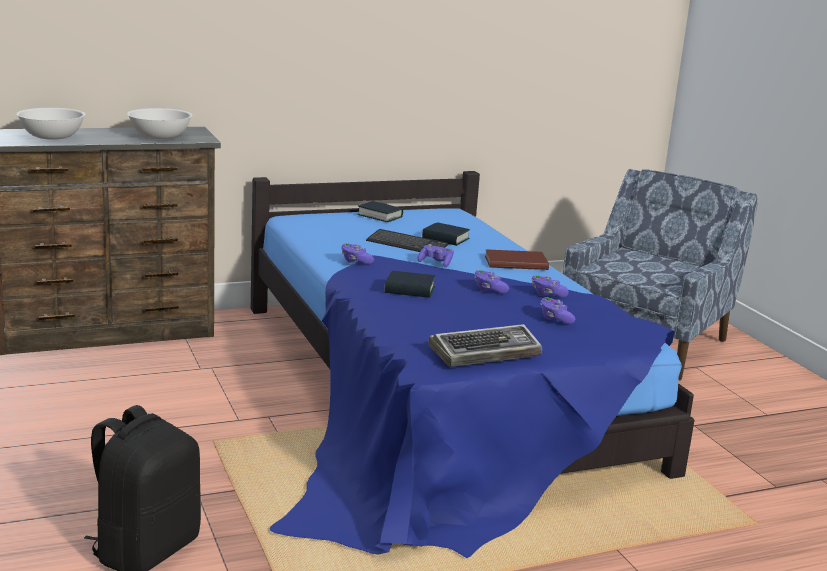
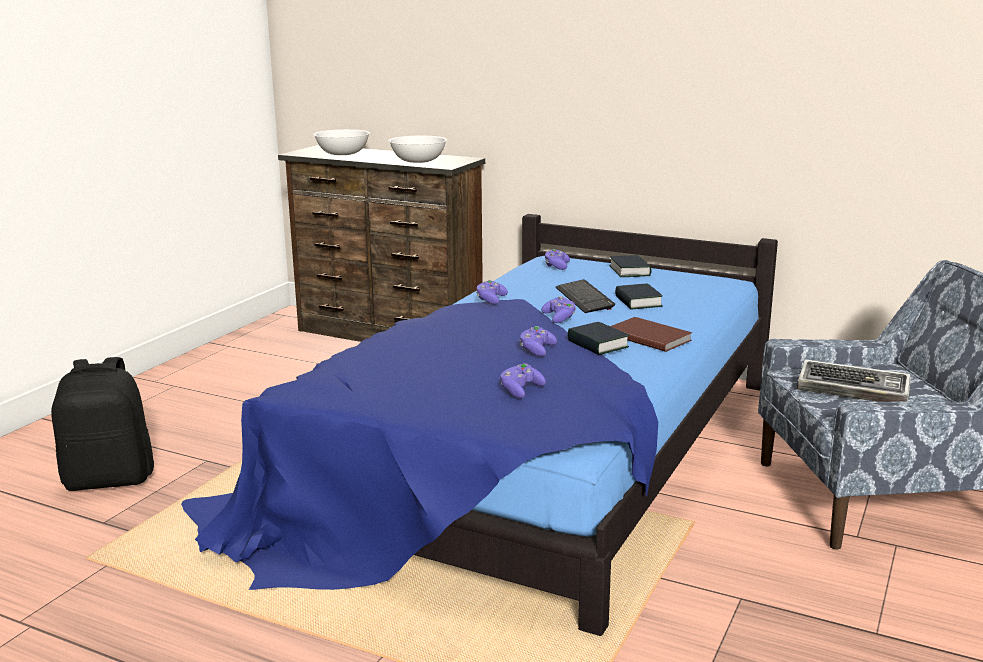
camera: 50 degrees right, 0 degrees up
book [385,271,435,298] -> book moved to [567,322,629,355]
keyboard [428,324,542,367] -> keyboard moved to [797,359,911,402]
purple game controller [532,275,569,297] -> purple game controller moved to [545,249,570,270]

